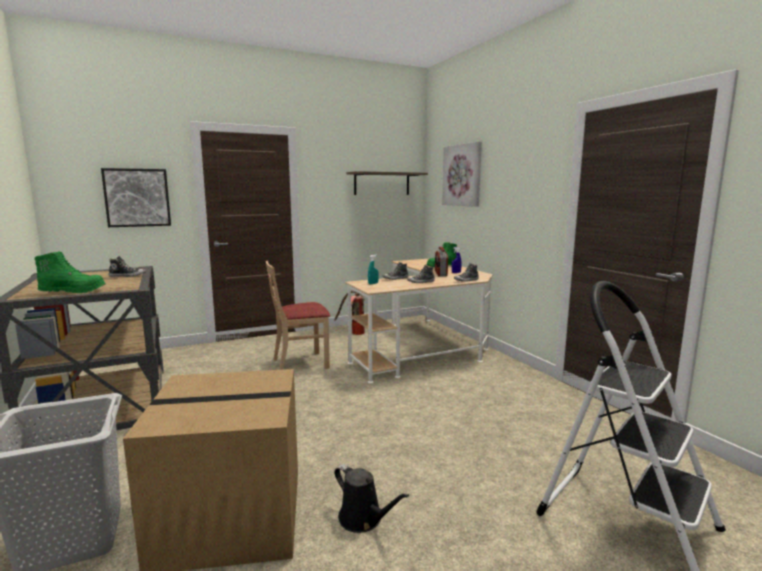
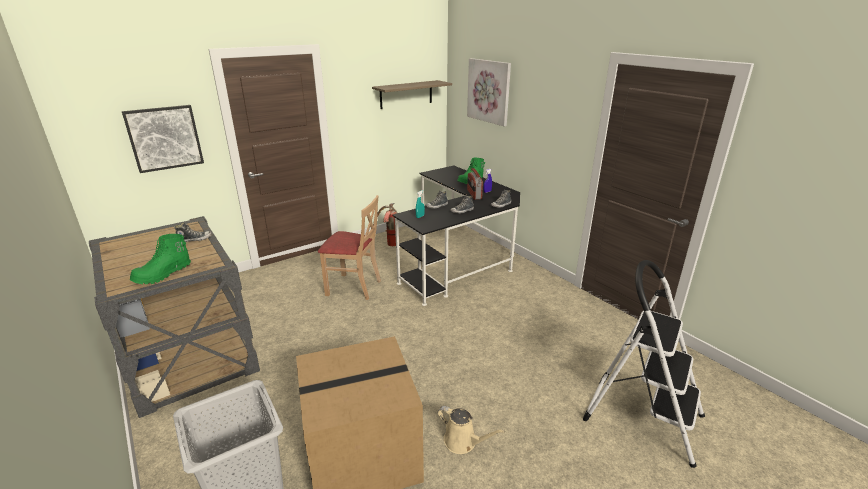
camera: 10 degrees left, 15 degrees up
green boot [34,251,106,293] -> green boot turned 150 degrees clockwise [130,234,191,284]
beige chair [266,261,330,370] -> beige chair turned 135 degrees counterclockwise [318,195,381,300]
black watering can [335,464,409,533] -> beige watering can [438,406,505,454]
beige desk [345,259,493,384] -> black desk [392,166,520,306]

